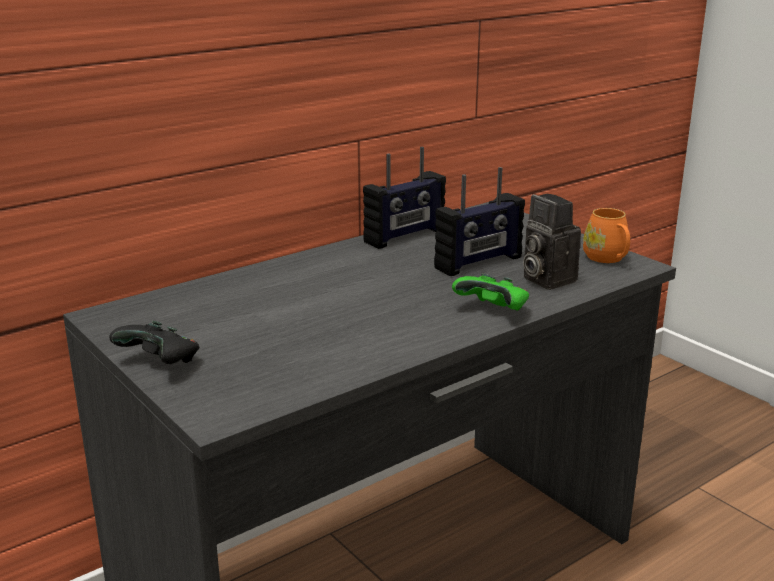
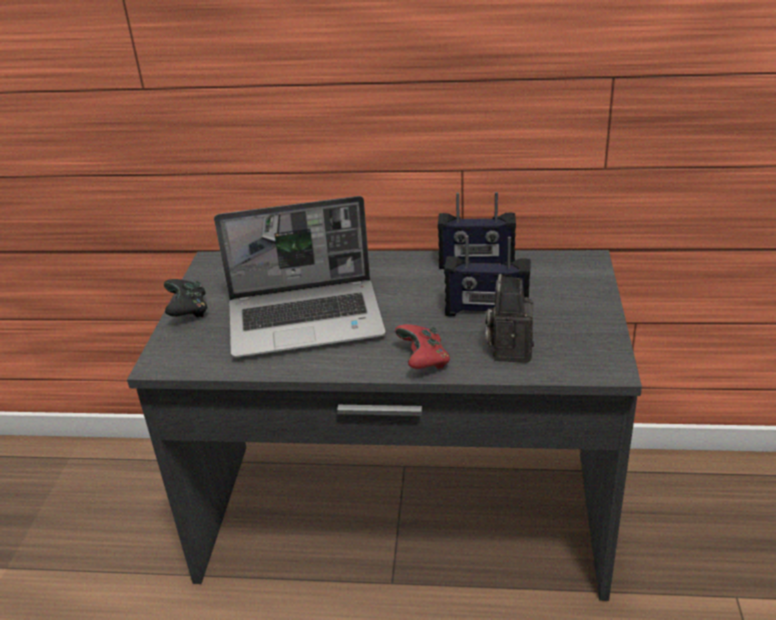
camera: 45 degrees right, 10 degrees up
green game controller [452,273,529,311] -> red game controller [395,324,450,369]
orange mug [583,208,630,263] -> none
none -> laptop [214,196,386,358]

